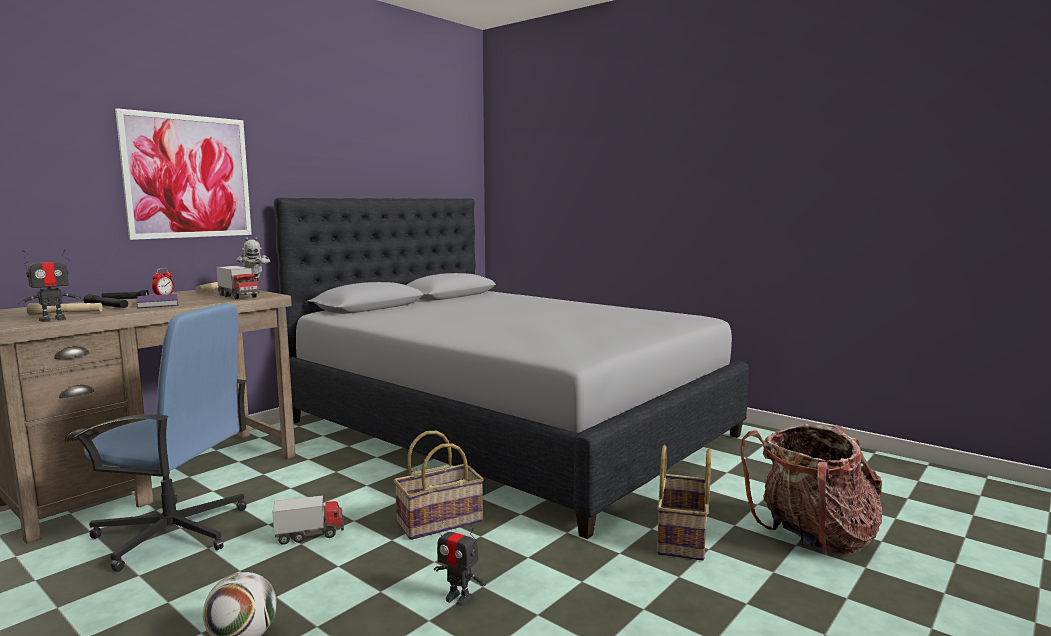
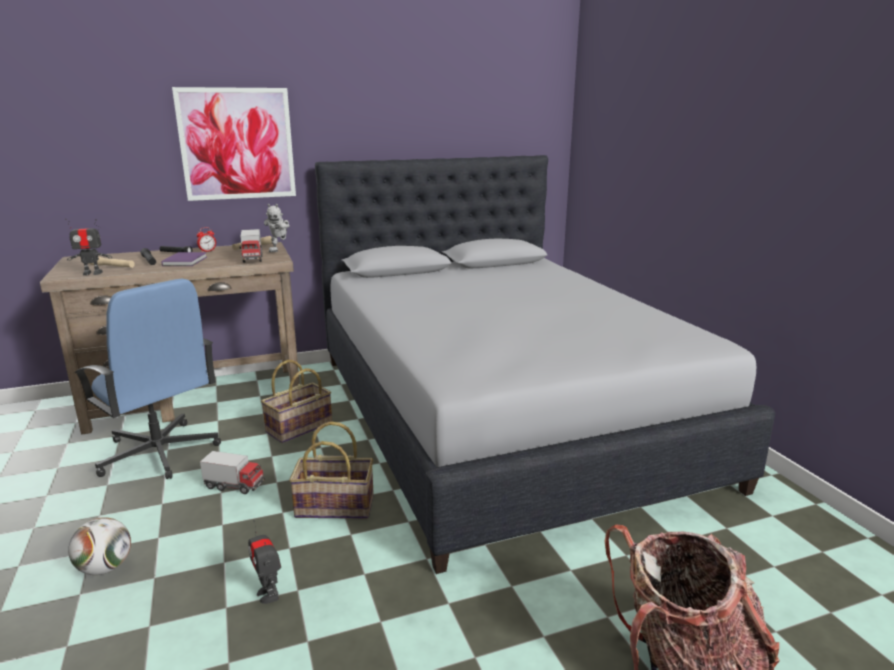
camera: 30 degrees right, 10 degrees up
basket [657,445,711,560] -> basket moved to [261,360,332,443]

